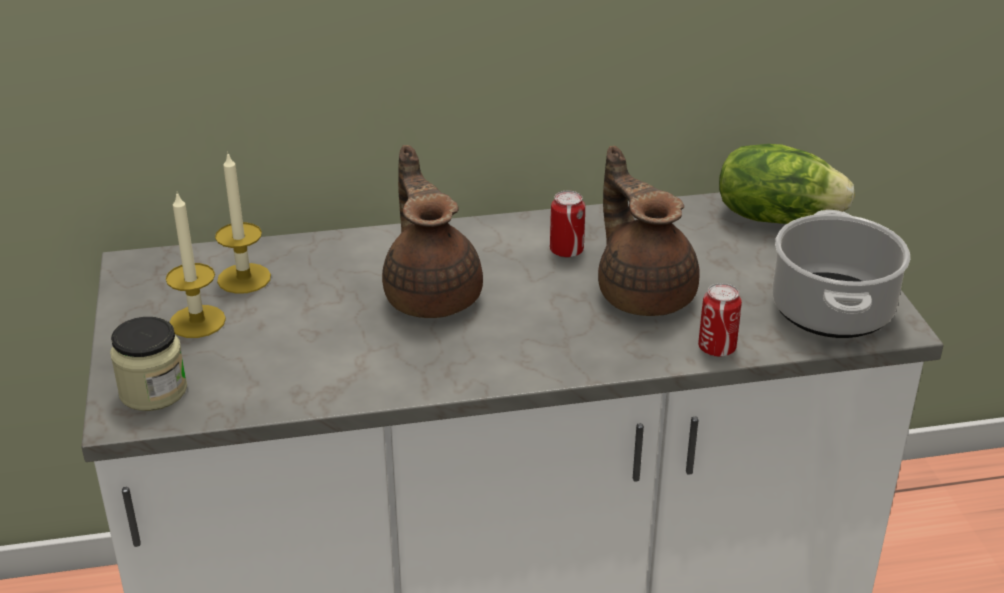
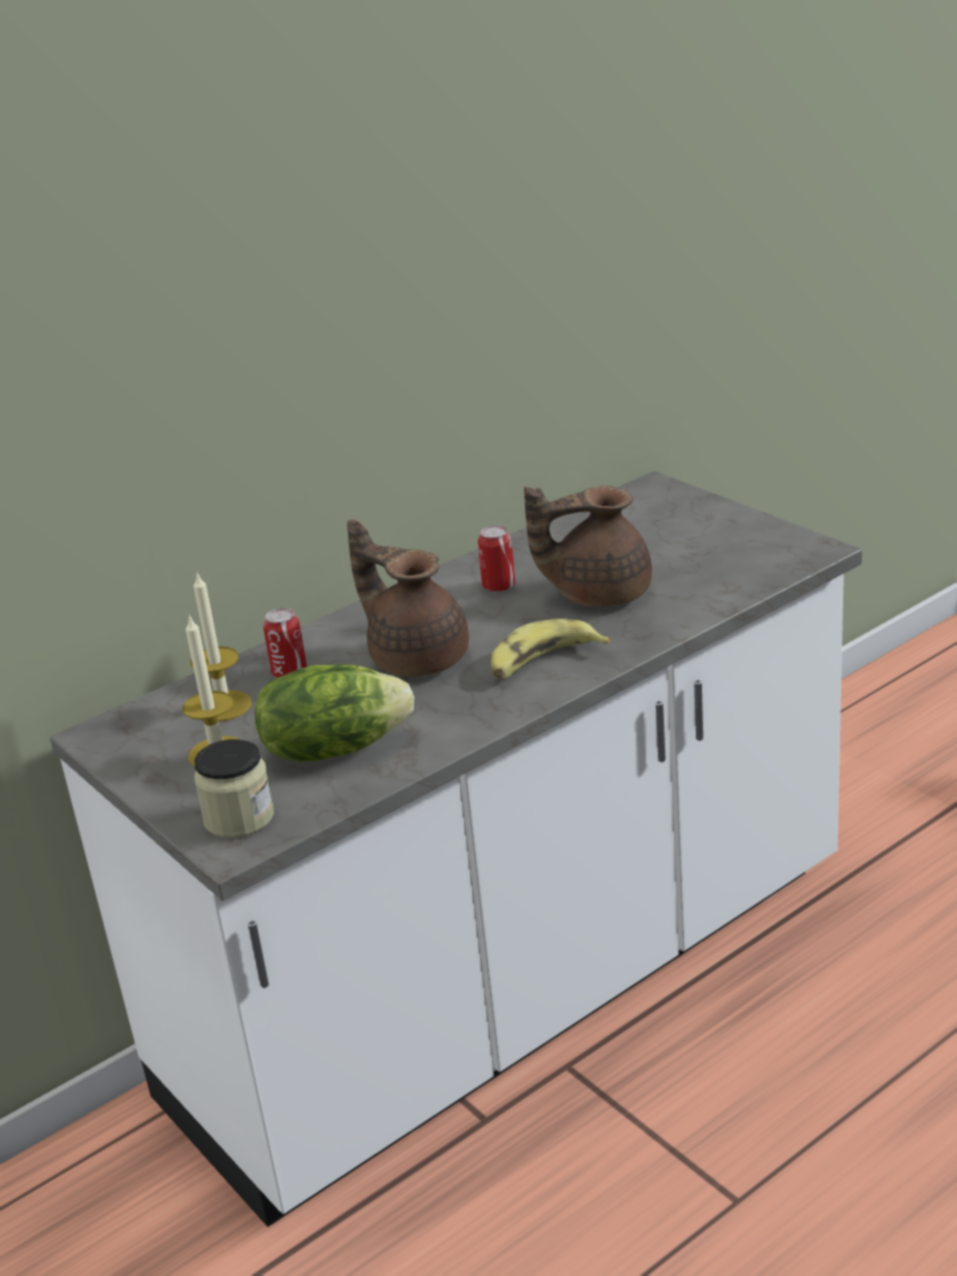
camera: 25 degrees left, 5 degrees down
brown teapot [598,146,700,316] -> brown teapot turned 45 degrees counterclockwise [524,486,652,607]
can [698,283,742,357] -> can moved to [263,608,307,678]
lettuce [719,144,855,224] -> lettuce moved to [255,664,414,762]
cooking pot [772,210,910,338] -> none
none -> banana [491,619,611,680]

